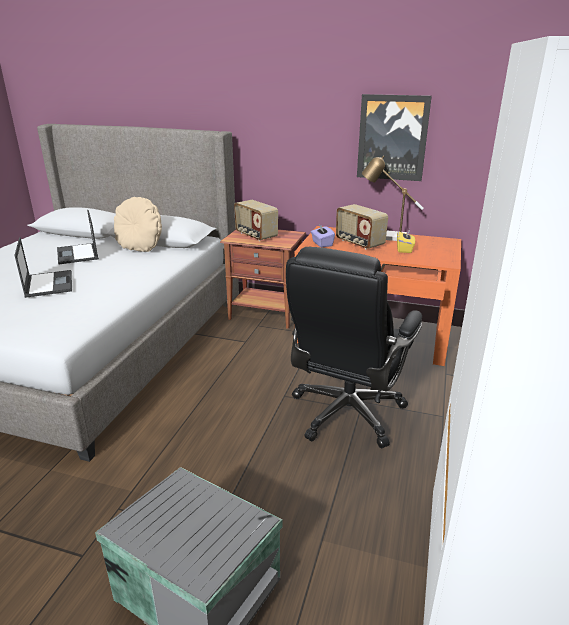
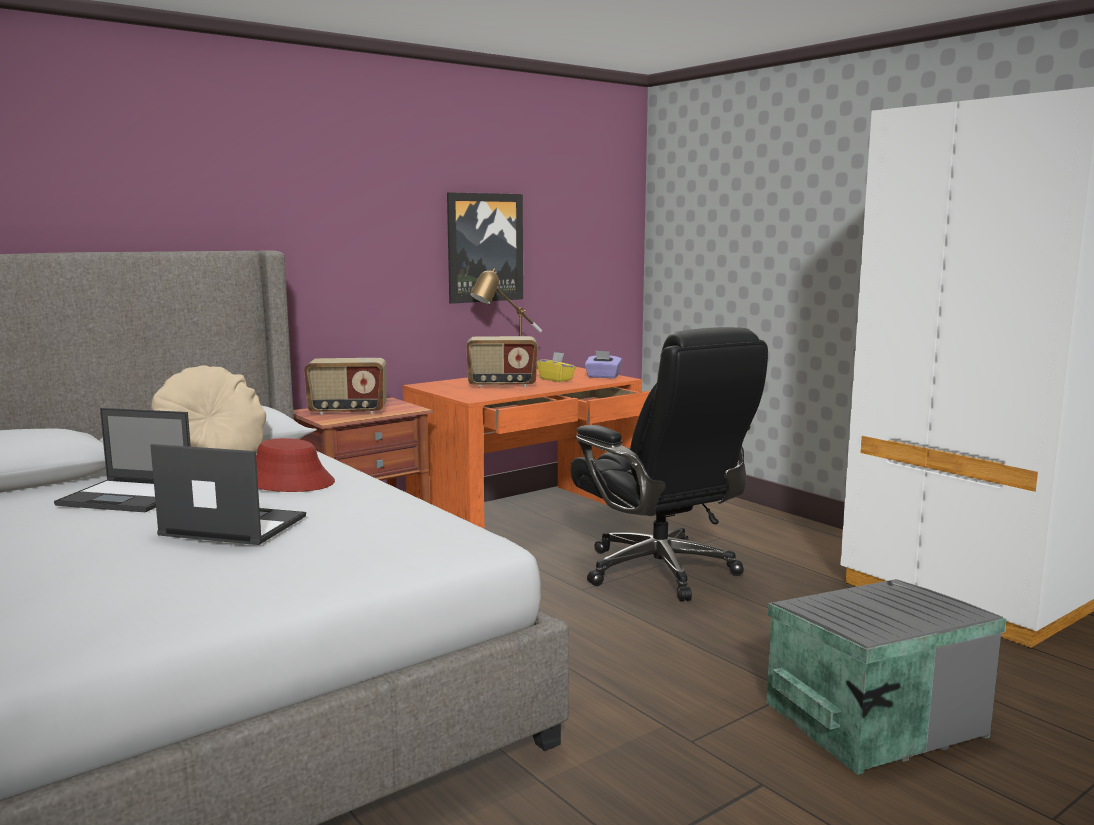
camera: 55 degrees left, 15 degrees down
purple tissue box [311,224,335,247] -> purple tissue box moved to [585,350,622,378]
none -> red hat [256,438,335,492]

